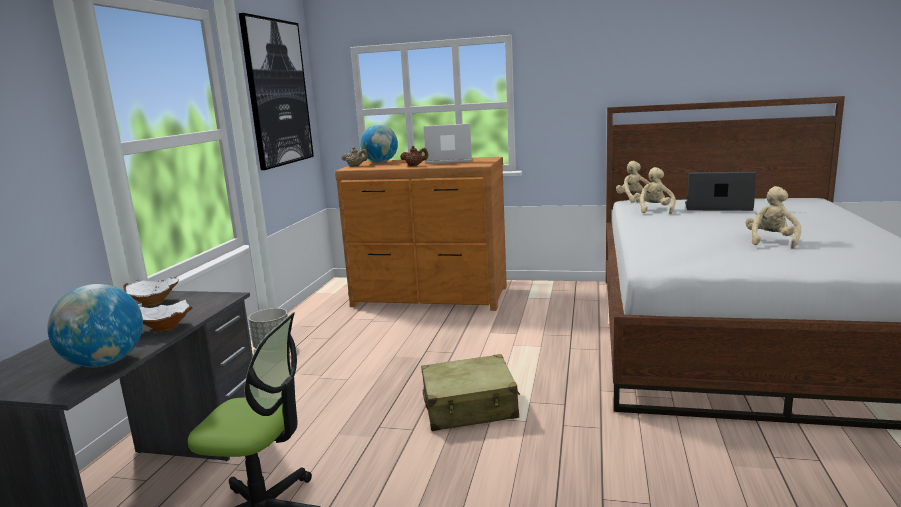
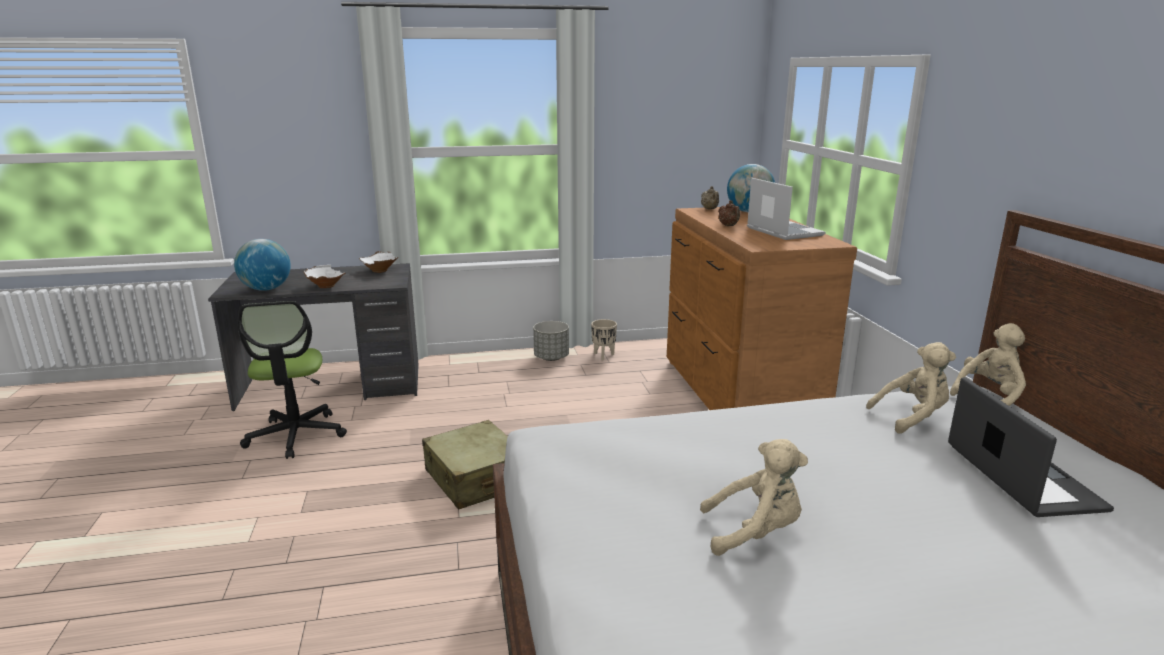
camera: 65 degrees right, 5 degrees up
picture [239,13,314,170] -> none
none -> beige planter [591,319,617,360]

